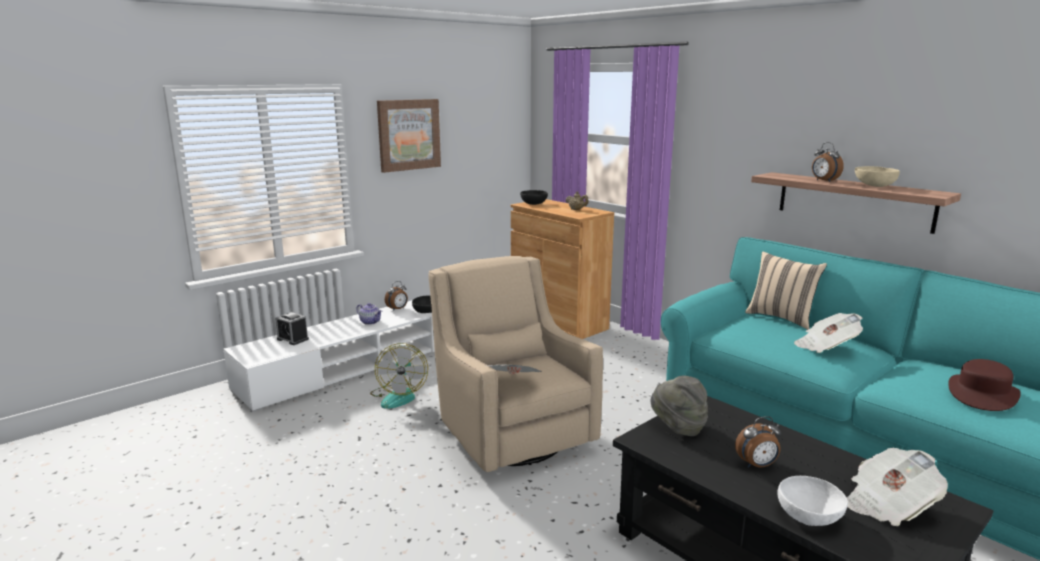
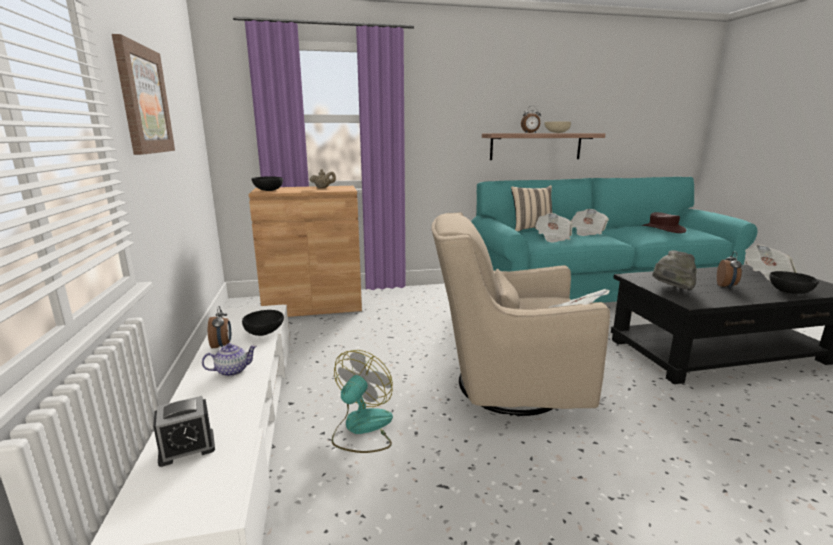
camera: 60 degrees left, 0 degrees up
fan [370,343,428,409] -> fan turned 90 degrees counterclockwise [332,350,393,453]
white bowl [777,476,848,526] -> black bowl [770,271,819,294]
none -> newspaper [535,213,573,242]

